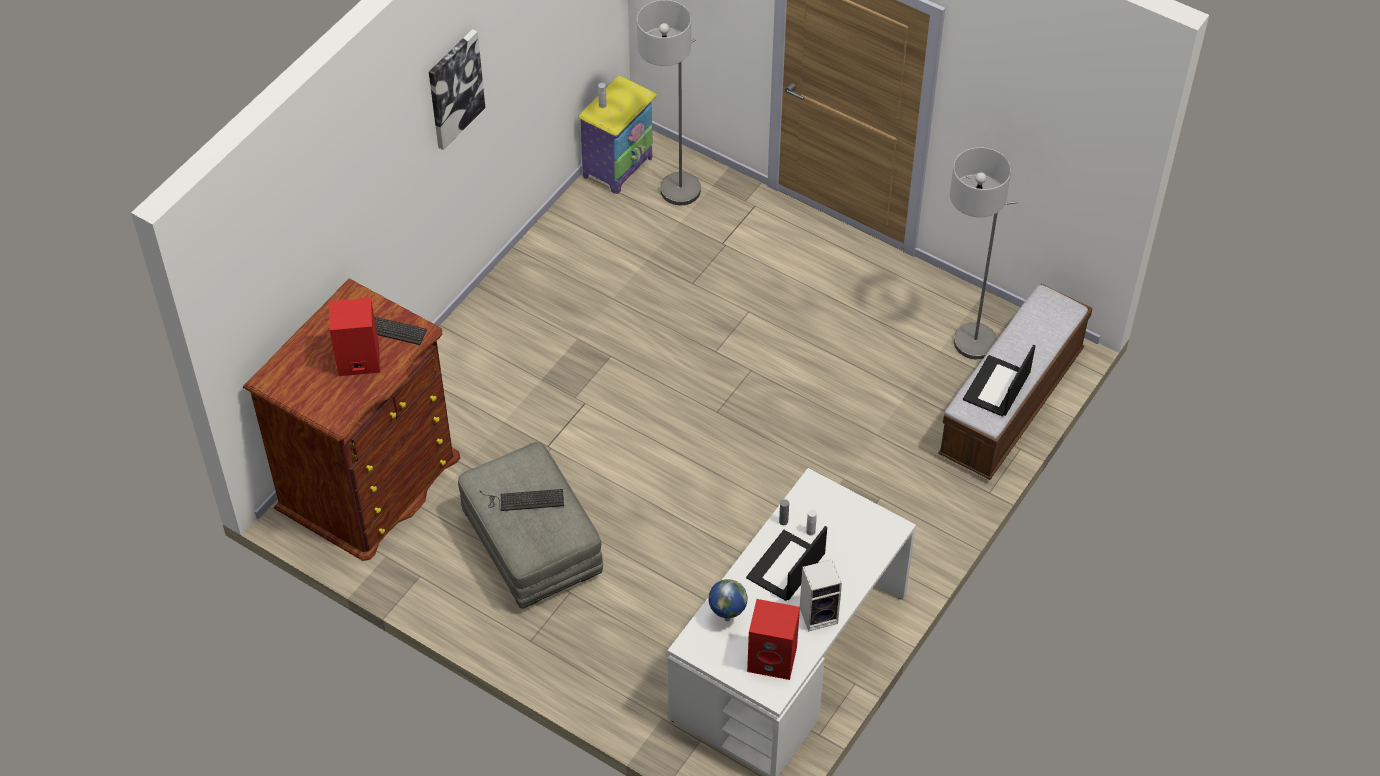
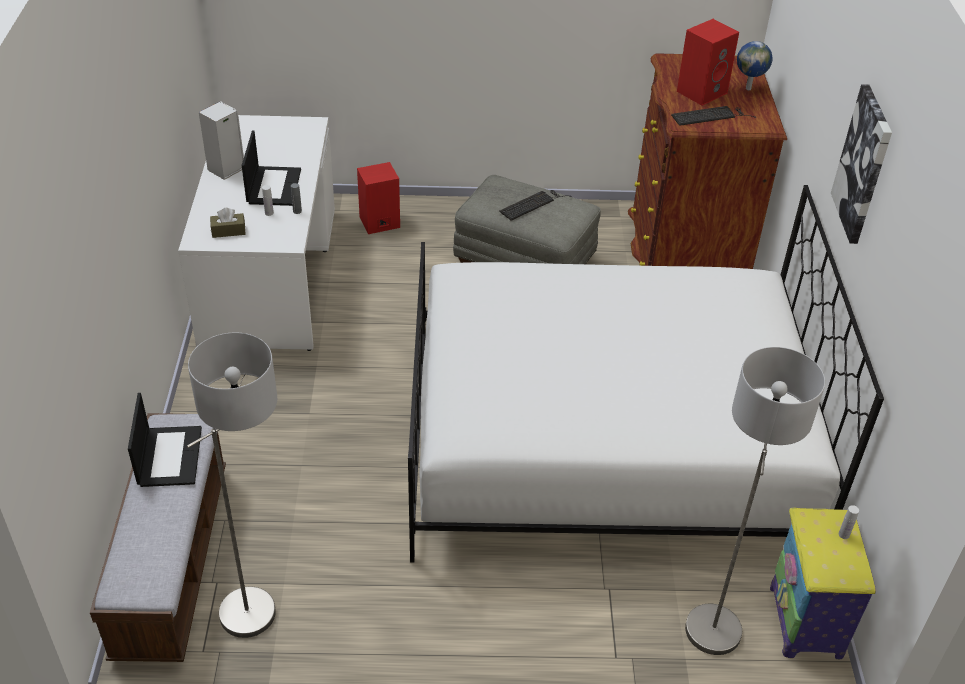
camera: 145 degrees right, 10 degrees down
globe [708,579,747,622] -> globe moved to [737,41,773,90]
red speaker [747,599,800,680] -> red speaker moved to [357,162,400,234]
none -> brown tissue box [210,208,246,238]
none -> white bed [408,185,884,563]

